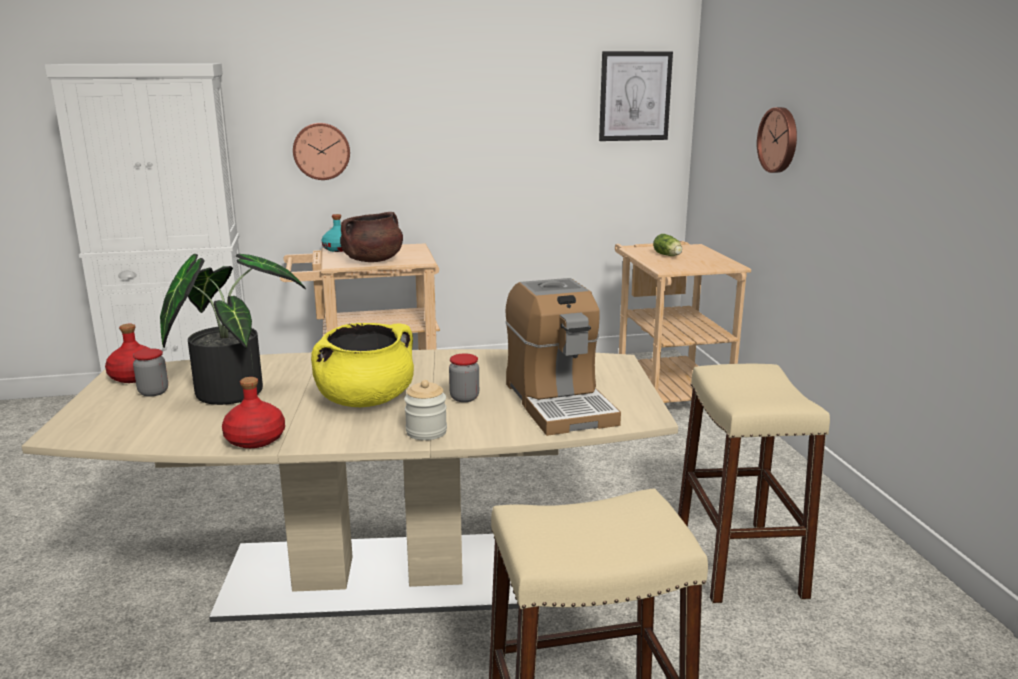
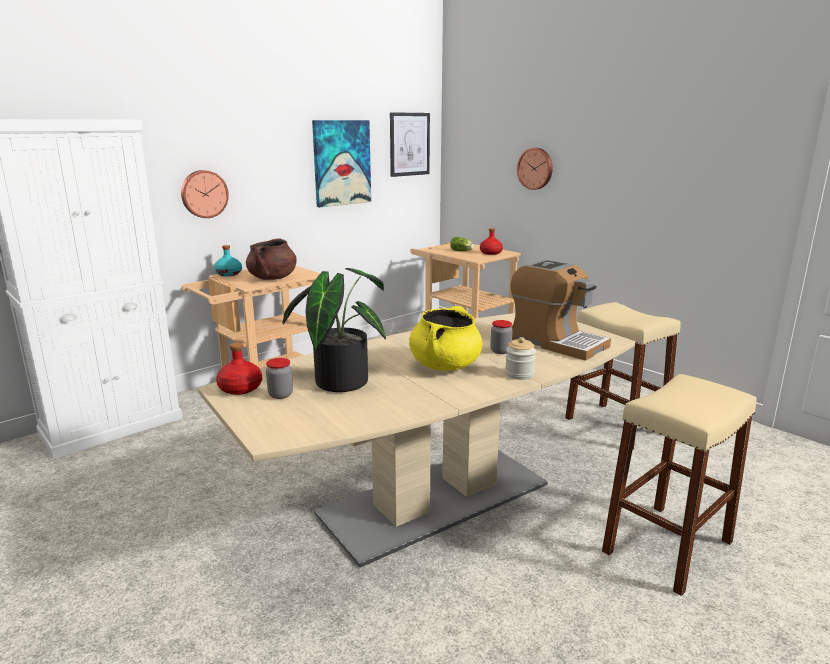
camera: 30 degrees left, 0 degrees up
red bottle [222,377,285,448] -> red bottle moved to [480,228,503,255]
none -> picture [312,120,371,207]

